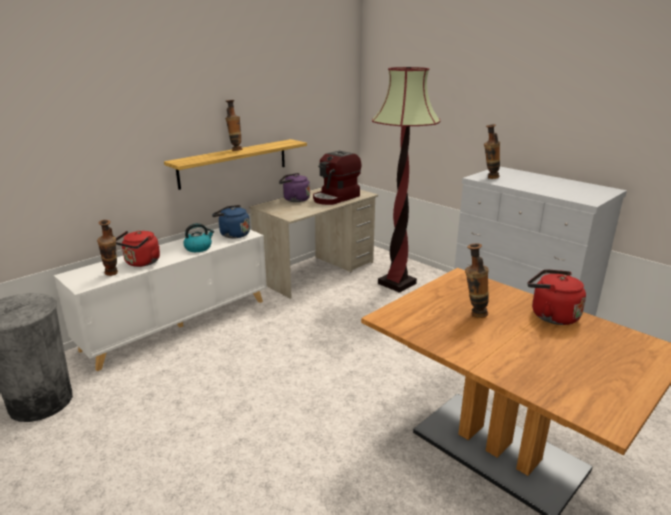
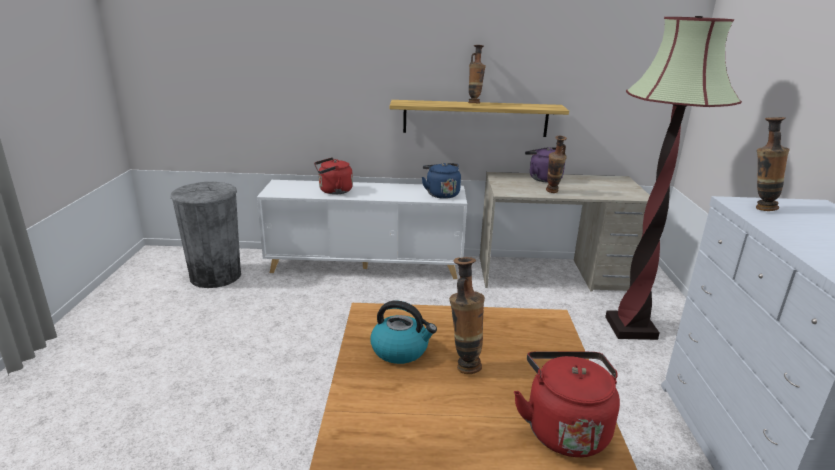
camera: 45 degrees right, 0 degrees up
vase [97,220,118,276] -> vase moved to [546,136,567,193]
kettle [183,223,214,252] -> kettle moved to [371,300,437,364]
coffee machine [313,151,362,205] -> none

